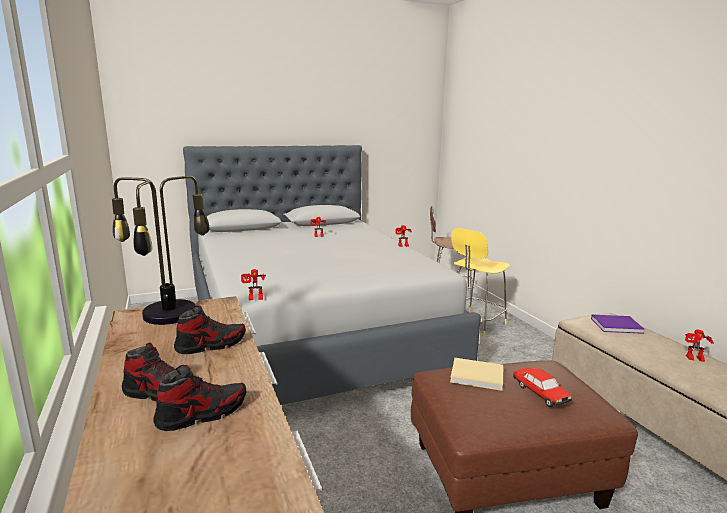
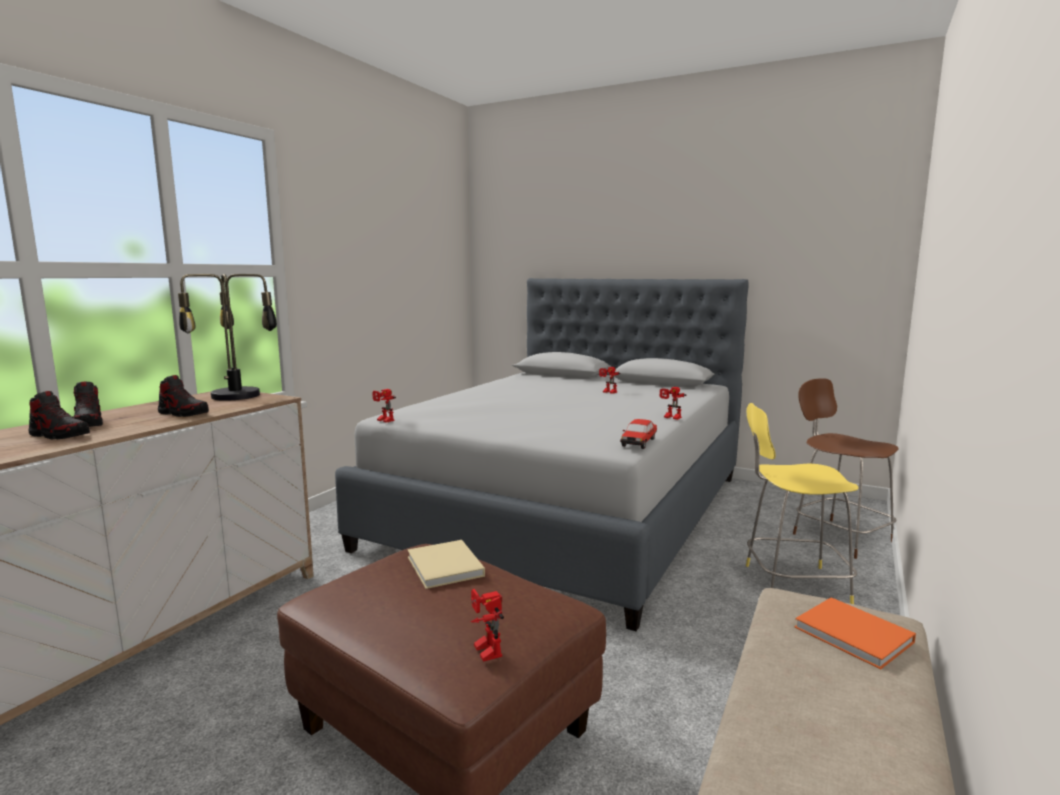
camera: 50 degrees right, 5 degrees down
toy car [513,368,572,407] -> toy car moved to [620,419,657,449]
purple book [591,315,645,334] -> orange book [794,597,916,670]
toy robot [685,330,714,362] -> toy robot moved to [471,589,504,662]

